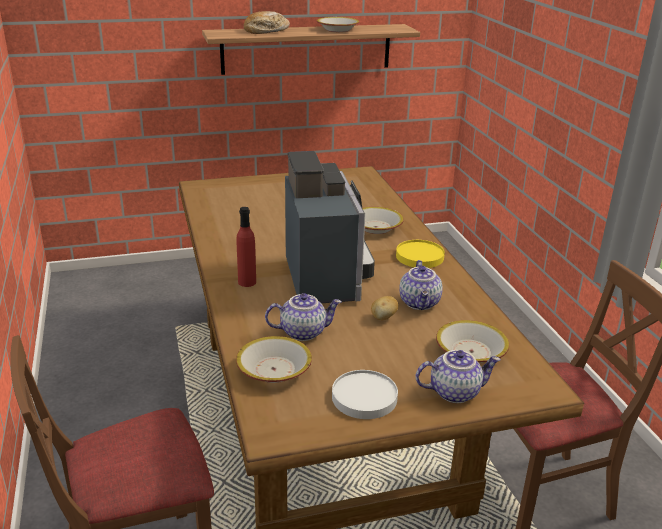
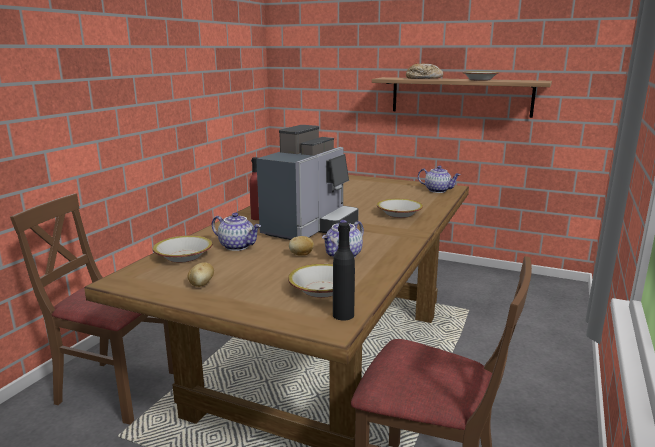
camera: 40 degrees right, 10 degrees down
white plate [332,370,398,419] -> potato [188,262,214,287]
yellow plate [396,240,445,268] -> none
teapot [415,350,501,403] -> teapot moved to [418,166,461,193]
none -> black bottle [333,223,355,321]

